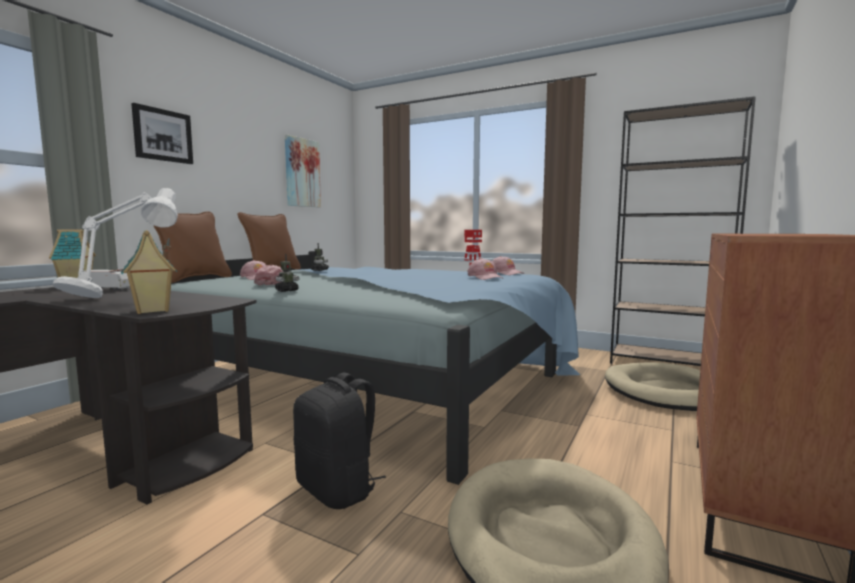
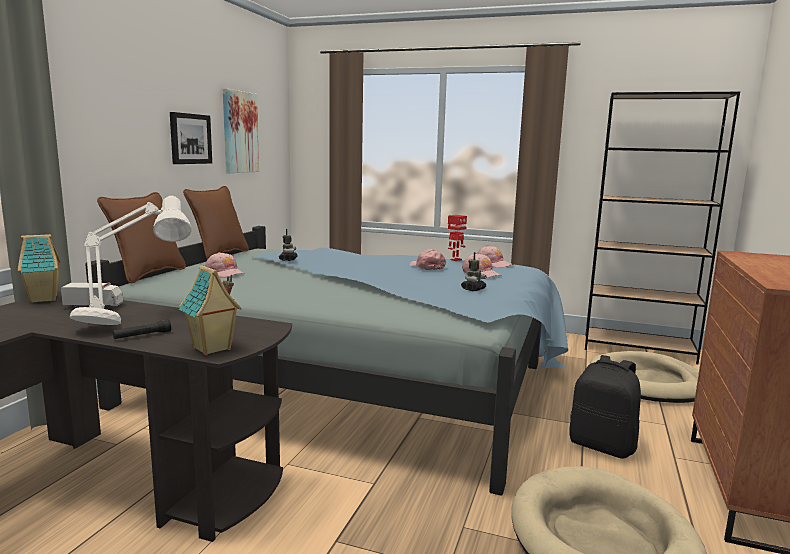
camera: 10 degrees left, 5 degrees up
picture [131,103,193,164] -> picture moved to [170,112,212,164]
pink cap [254,265,284,285] -> pink cap moved to [409,249,446,270]
toy robot [275,254,300,292] -> toy robot moved to [461,252,486,291]
black backpack [293,373,386,509] -> black backpack moved to [569,355,641,459]
none -> black flashlight [113,319,171,339]

